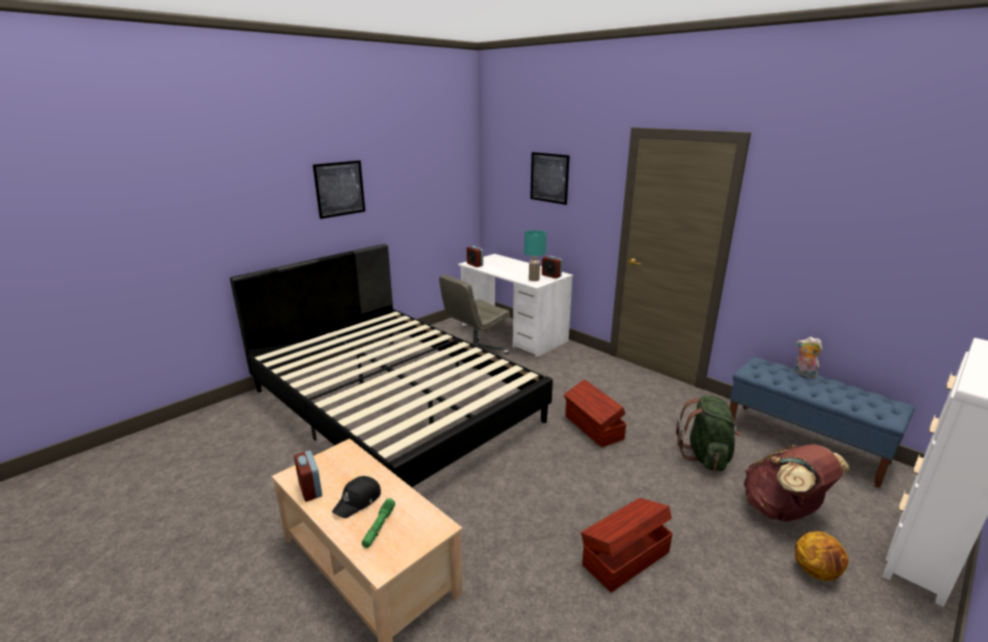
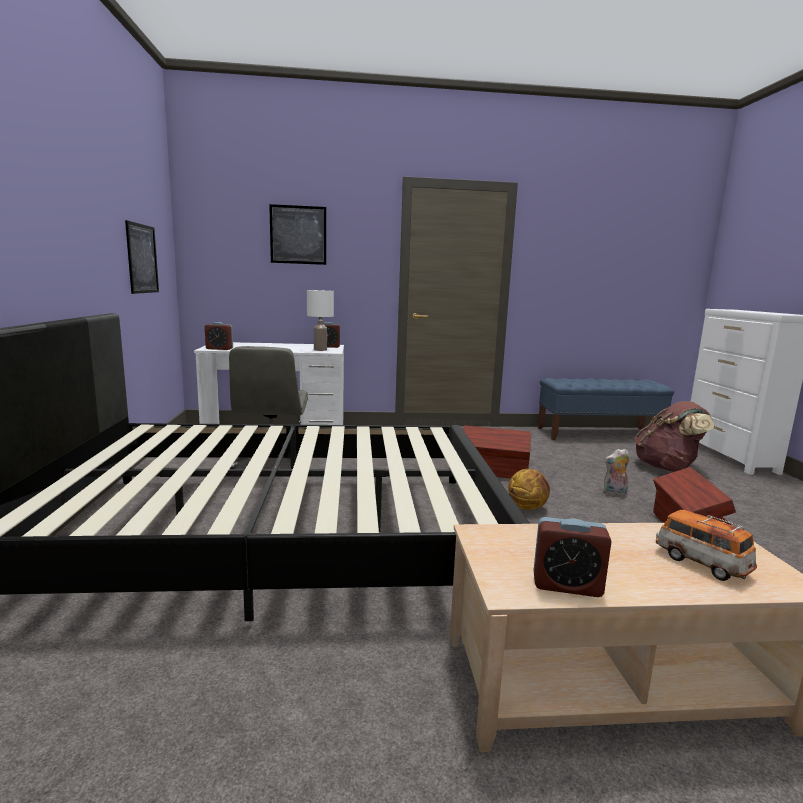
camera: 50 degrees left, 10 degrees down
picture [313,160,365,219] -> picture moved to [125,220,159,294]
black cap [332,476,381,518] -> none
green flashlight [362,498,395,548] -> toy car [656,510,757,581]
turquoise table lamp [524,230,547,281] -> white table lamp [307,290,334,351]
green backpack [676,395,741,471] -> none
plush toy [794,337,823,378] -> plush toy moved to [603,449,629,495]
basketball [795,531,849,581] -> basketball moved to [508,469,550,510]

